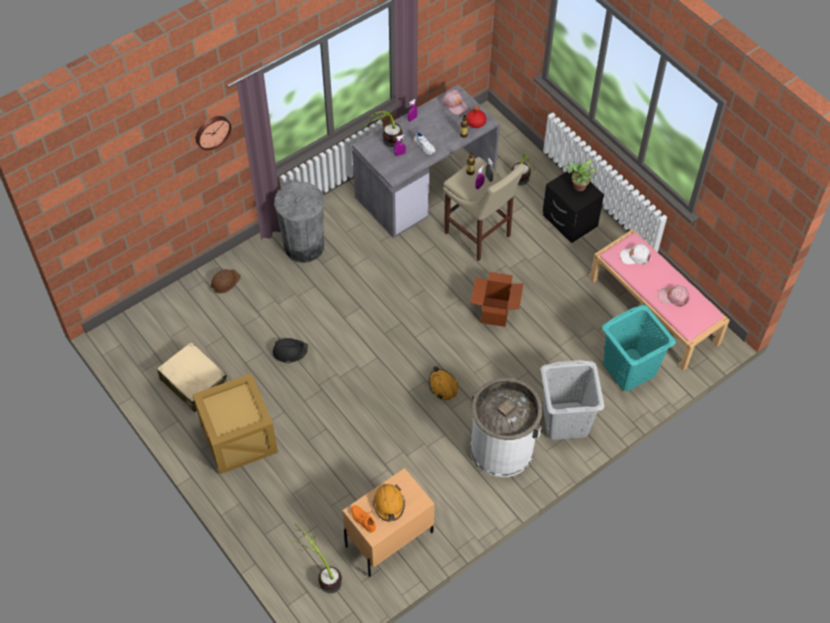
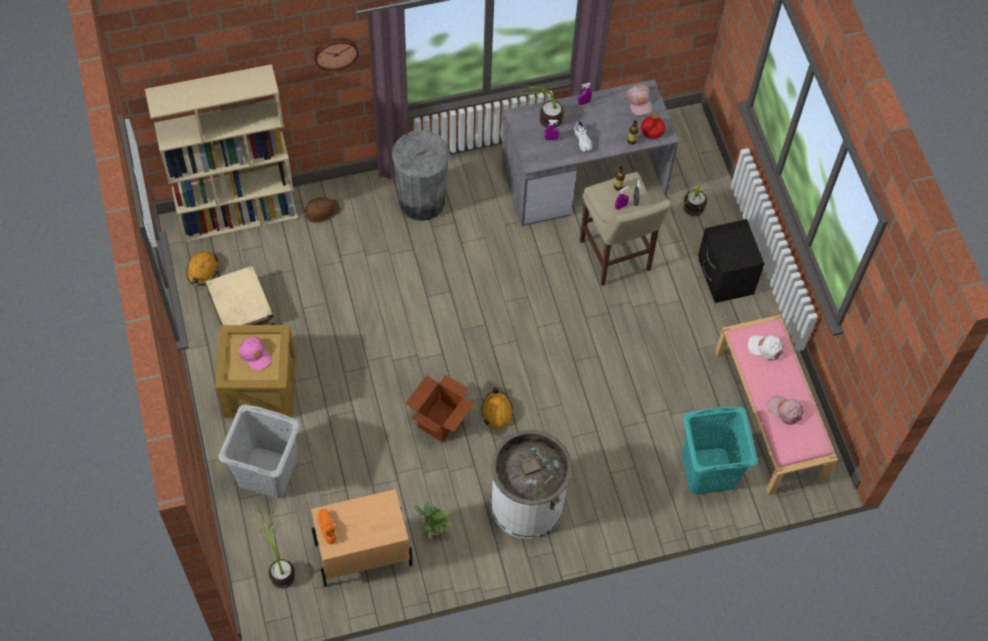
camera: 20 degrees right, 5 degrees up
black hard hat [273,338,308,363] -> none
orange hard hat [373,484,405,521] -> orange hard hat moved to [186,251,219,286]
cardboard box [471,272,524,327] -> cardboard box moved to [405,374,475,442]
grey laundry basket [541,360,604,440] -> grey laundry basket moved to [219,404,301,498]
potted plant [564,160,596,191] -> potted plant moved to [414,501,453,540]
none -> beige bookcase [145,64,298,243]
none -> pink cap [238,336,272,371]

